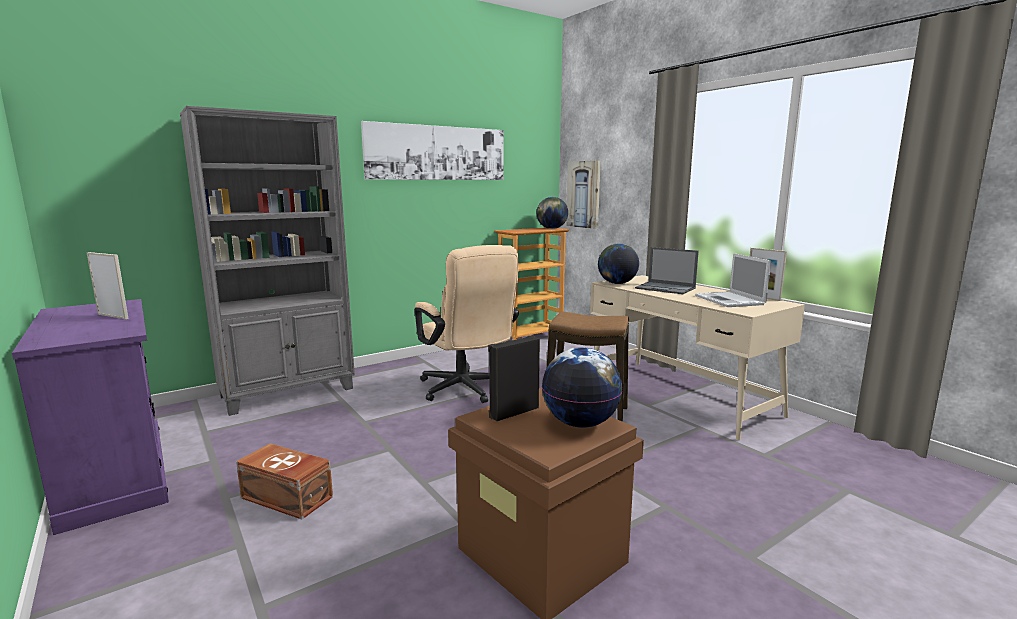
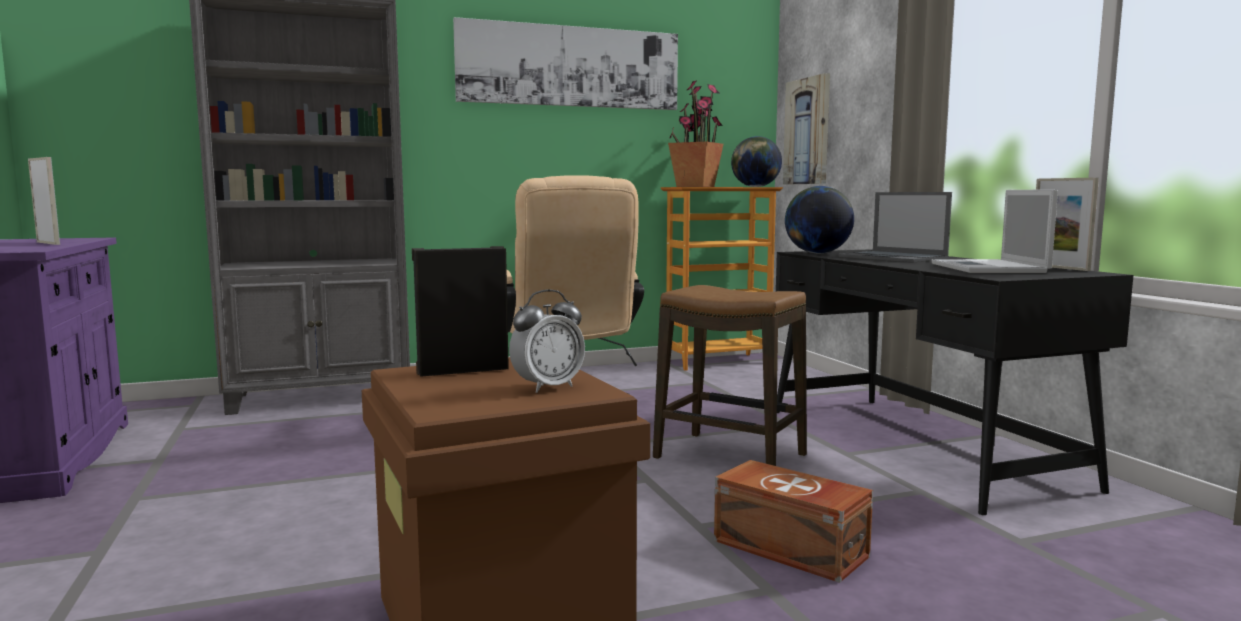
camera: 15 degrees right, 5 degrees down
brown storage box [236,443,333,520] -> brown storage box moved to [714,460,873,583]
globe [542,347,623,428] -> alarm clock [509,290,585,393]
beige desk [590,275,805,440] -> black desk [776,249,1134,515]
none -> potted plant [668,80,723,187]

